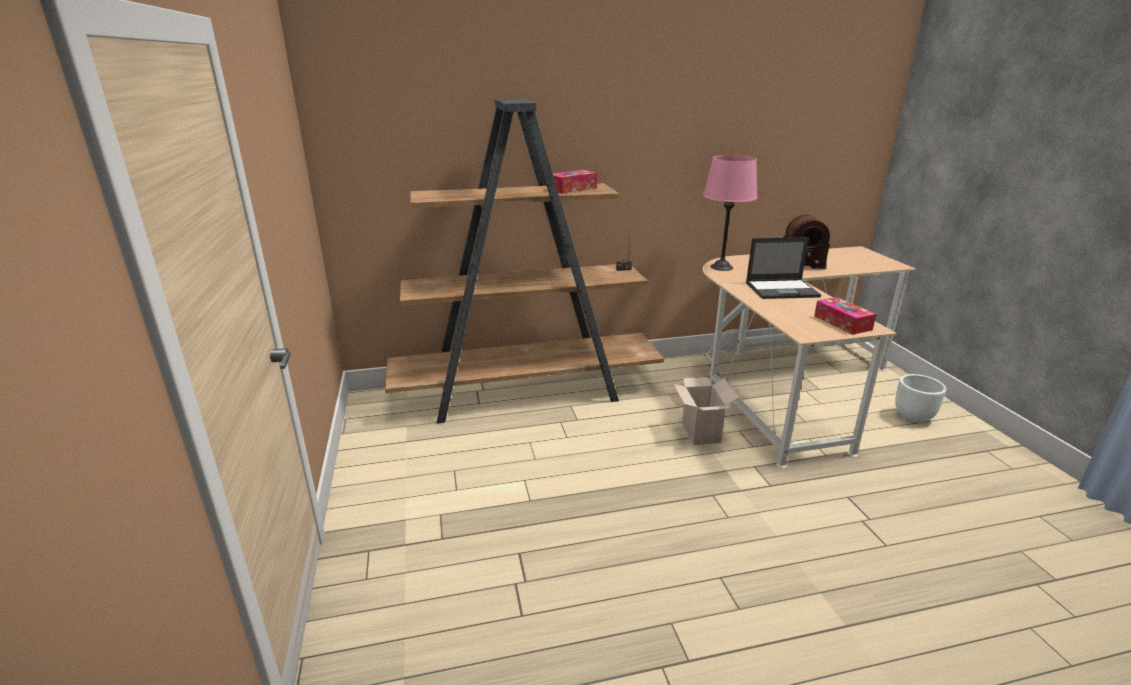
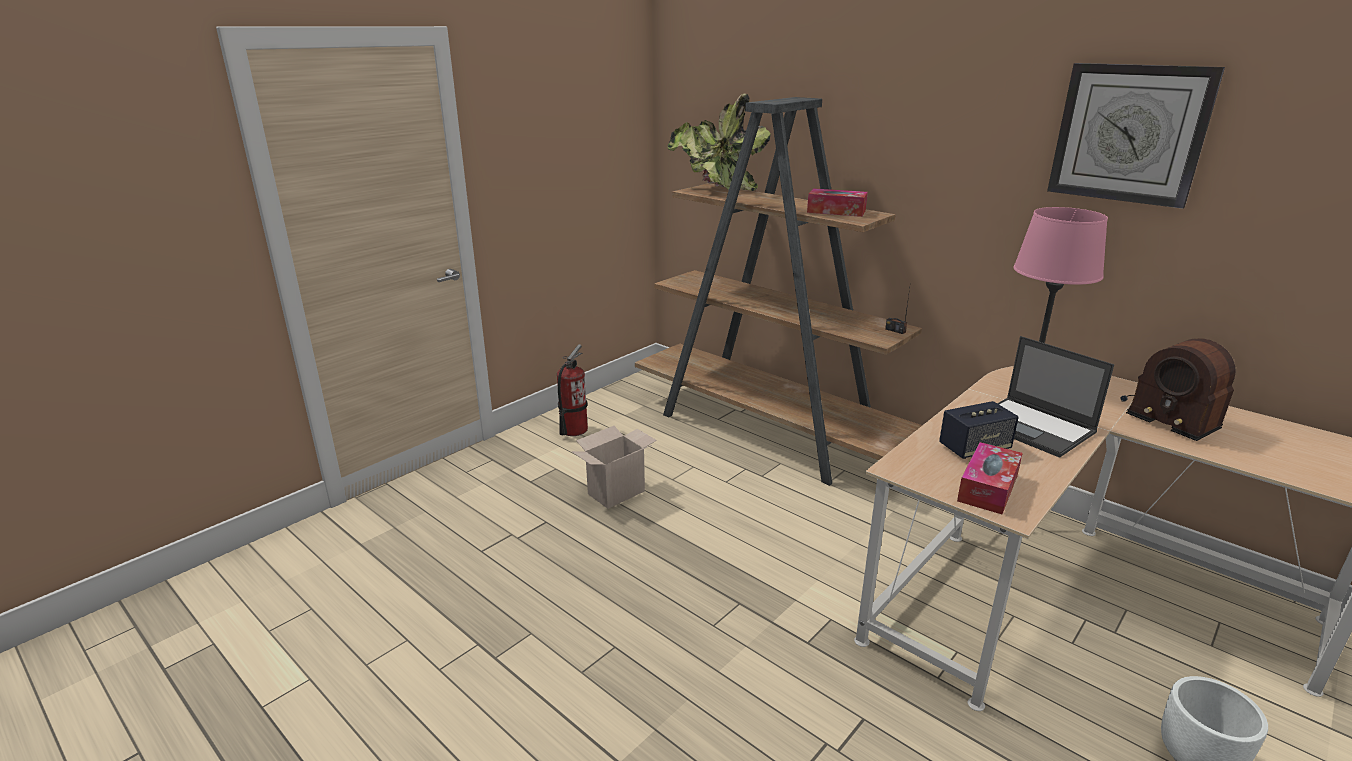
camera: 55 degrees right, 0 degrees up
cardboard box [673,377,738,445] -> cardboard box moved to [572,426,657,509]
none -> fire extinguisher [557,344,588,436]
none -> potted plant [667,94,771,191]
none -> speaker [939,401,1019,459]
none -> wall clock [1047,63,1225,209]

